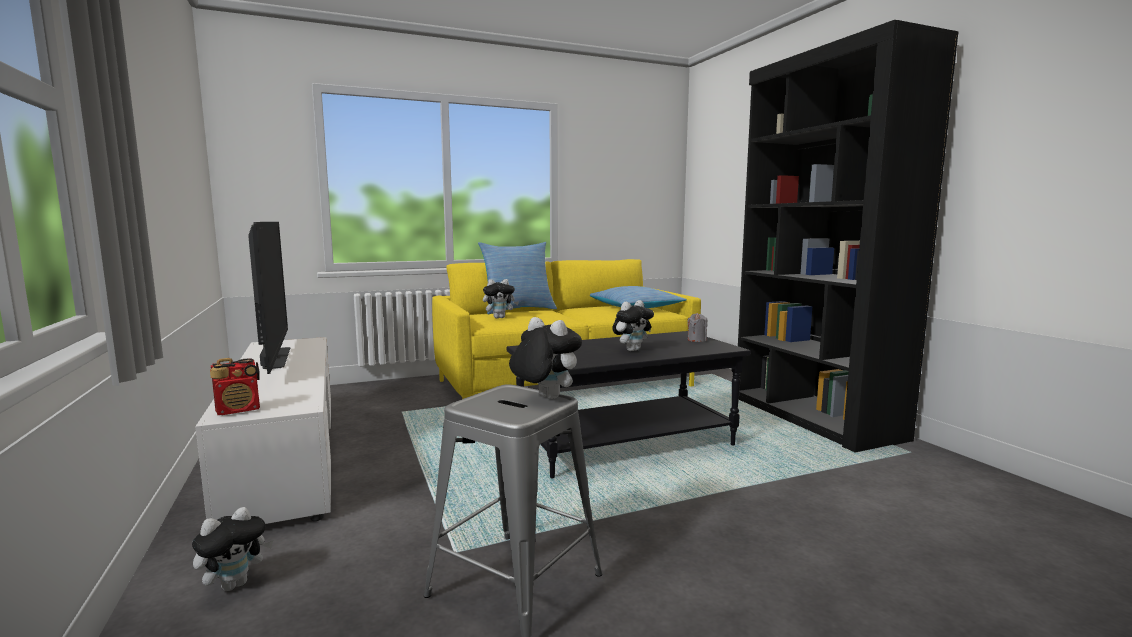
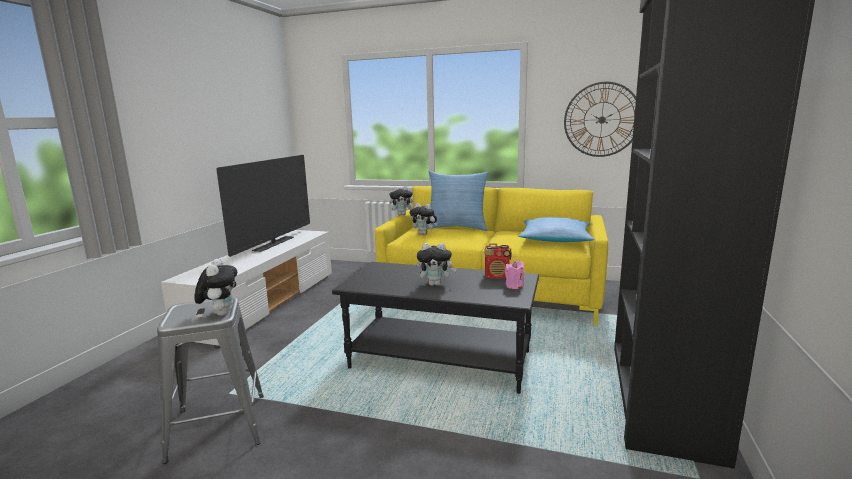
camera: 40 degrees right, 5 degrees up
plush toy [192,507,273,591] -> plush toy moved to [389,186,416,215]
radio [210,358,260,415] -> radio moved to [485,243,512,279]
grey candle [687,313,707,342] -> pink candle [505,260,524,289]
none -> wall clock [564,82,636,157]

